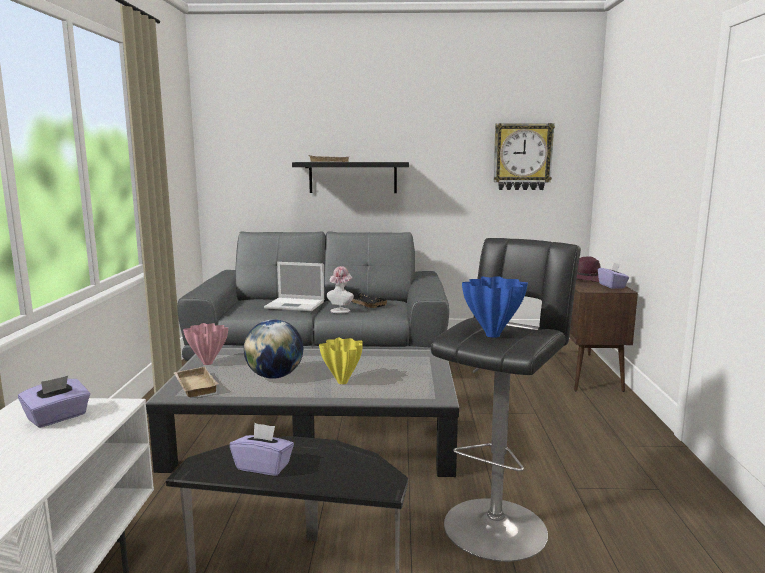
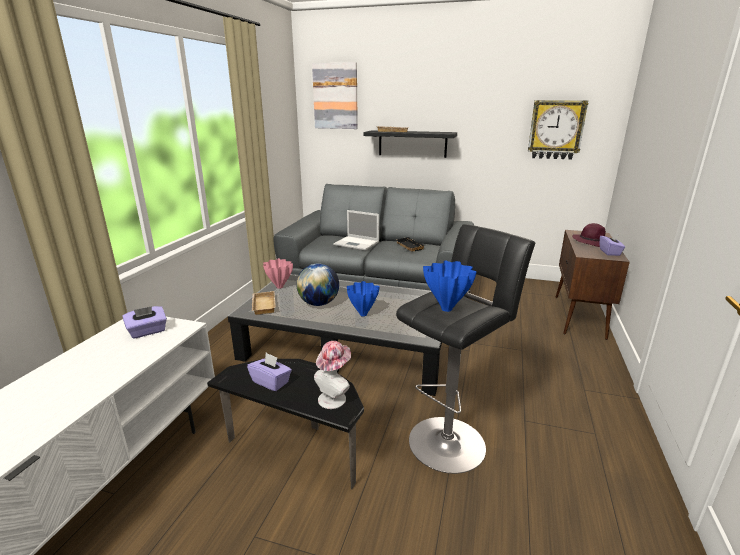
camera: 15 degrees right, 10 degrees up
yellow vase [319,338,363,384] -> blue vase [347,281,380,316]
hat [327,266,354,313] -> hat moved to [314,341,351,409]
none -> picture [312,62,358,129]

